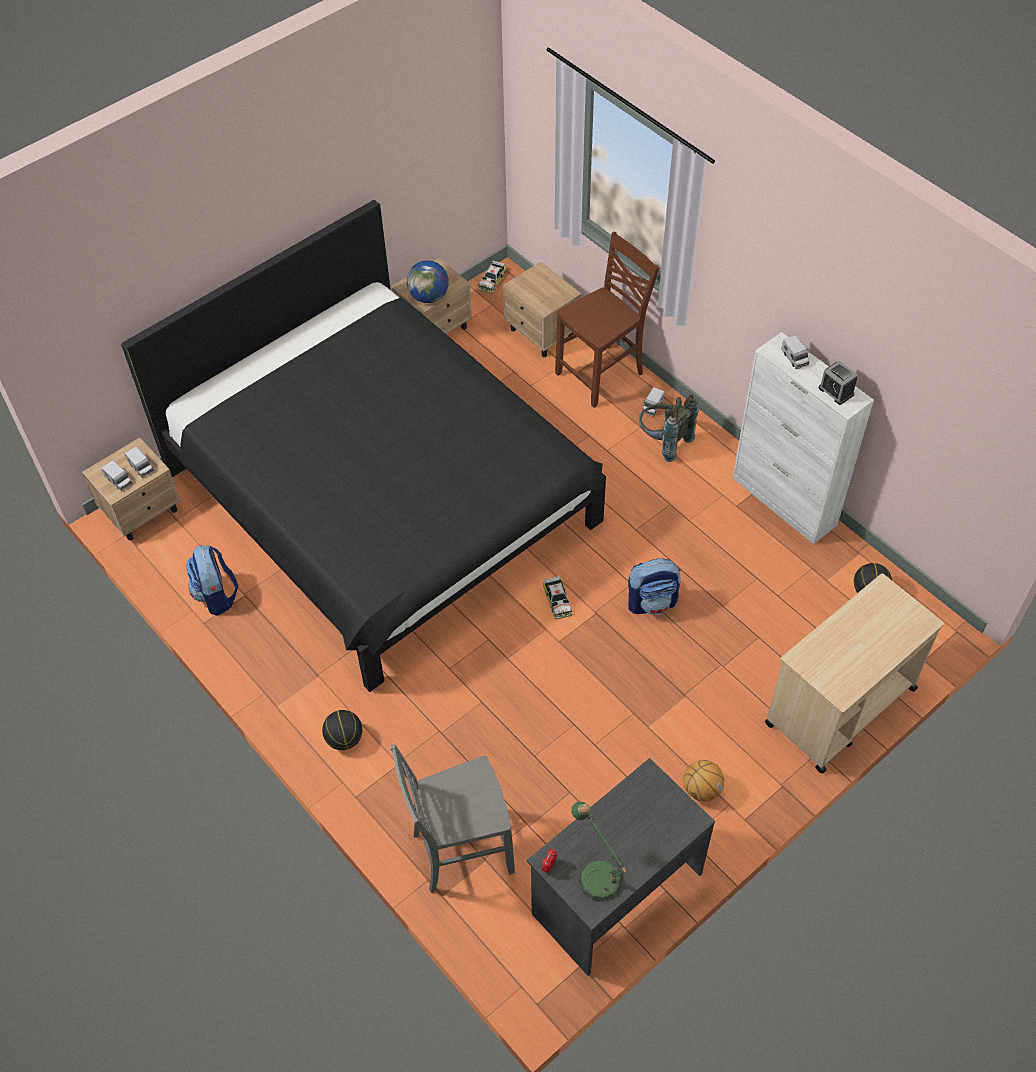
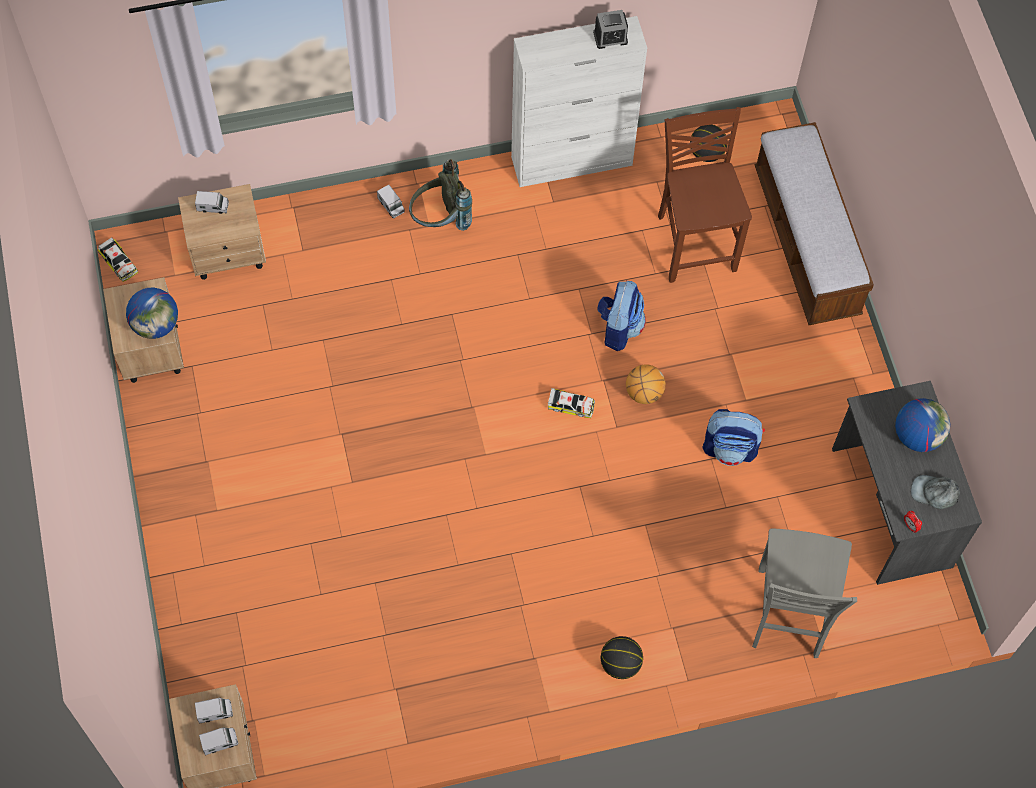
camera: 65 degrees left, 10 degrees up
black bed [121,200,606,692] -> none
backpack [186,545,238,616] -> backpack moved to [702,409,765,466]
brown chair [555,232,659,408] -> brown chair moved to [658,107,752,283]
table lamp [571,801,628,902] -> grey cap [911,475,960,509]
basketball [683,760,724,802] -> basketball moved to [626,364,666,404]
beige cart [765,573,944,774] -> bench [755,122,874,325]
toy truck [781,335,809,369] -> toy truck moved to [195,191,229,214]
none -> globe [895,398,950,452]

